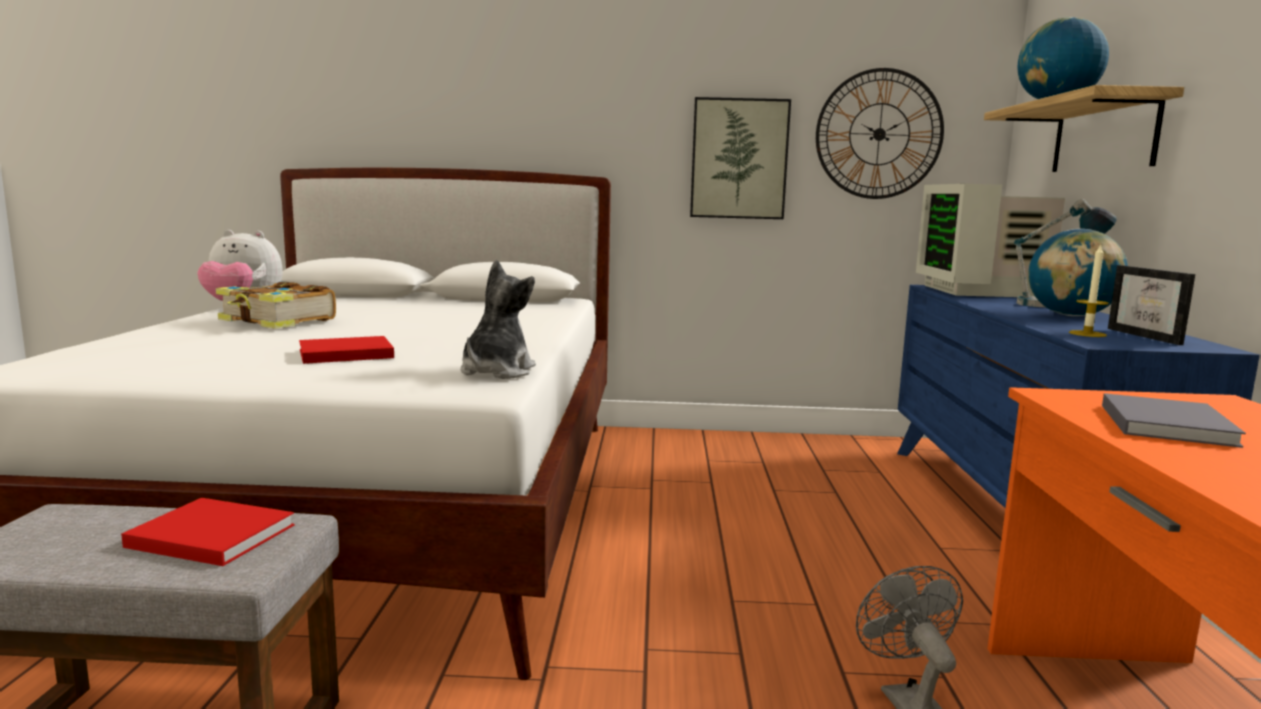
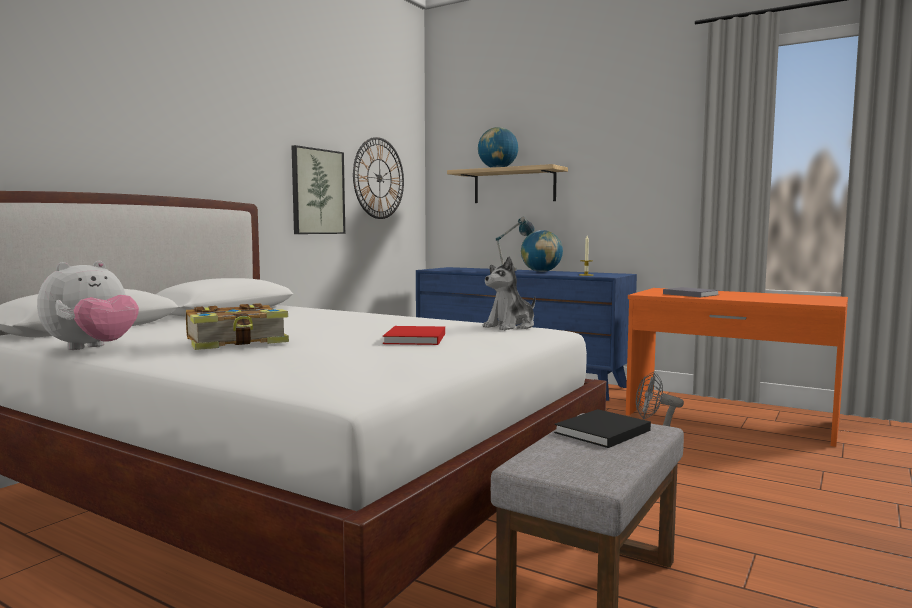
camera: 60 degrees left, 5 degrees down
red book [121,498,295,566] -> black book [554,409,651,448]
plush toy [461,260,536,379] -> plush toy turned 90 degrees counterclockwise [483,256,536,331]
monitor [916,184,1065,297] -> none
picture frame [1108,265,1195,345] -> none

